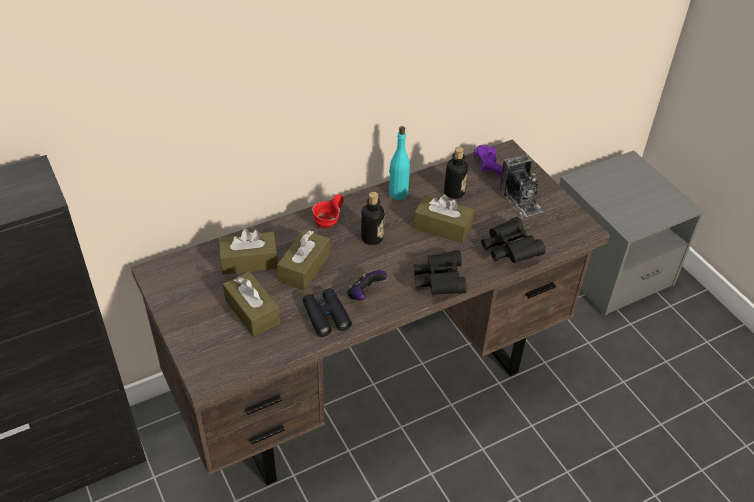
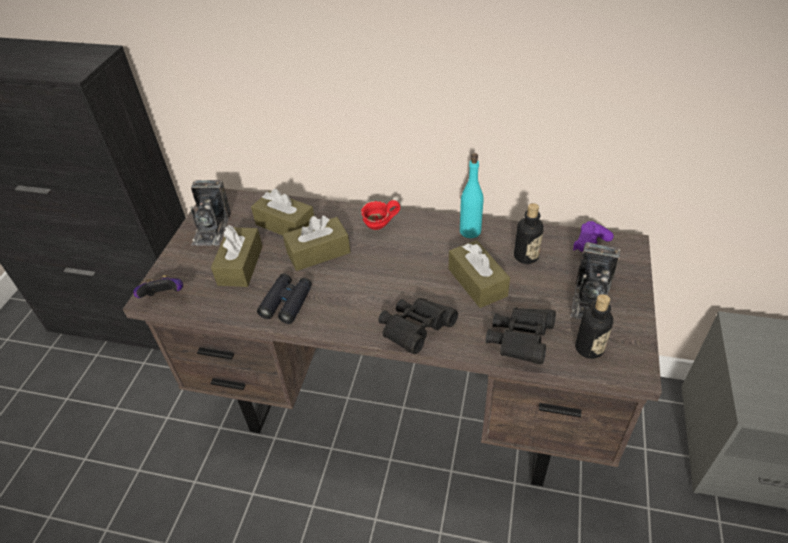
camera: 45 degrees right, 0 degrees up
game controller [347,270,387,301] -> game controller moved to [133,275,183,298]
bottle [361,192,384,245] -> bottle moved to [575,294,613,359]
none -> camera [190,180,231,246]

